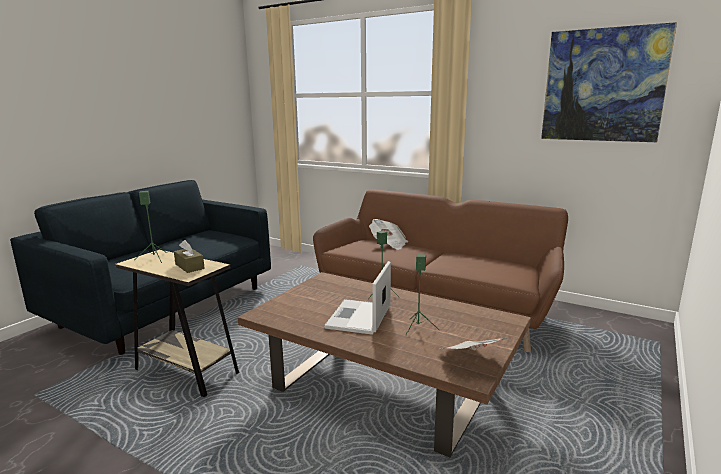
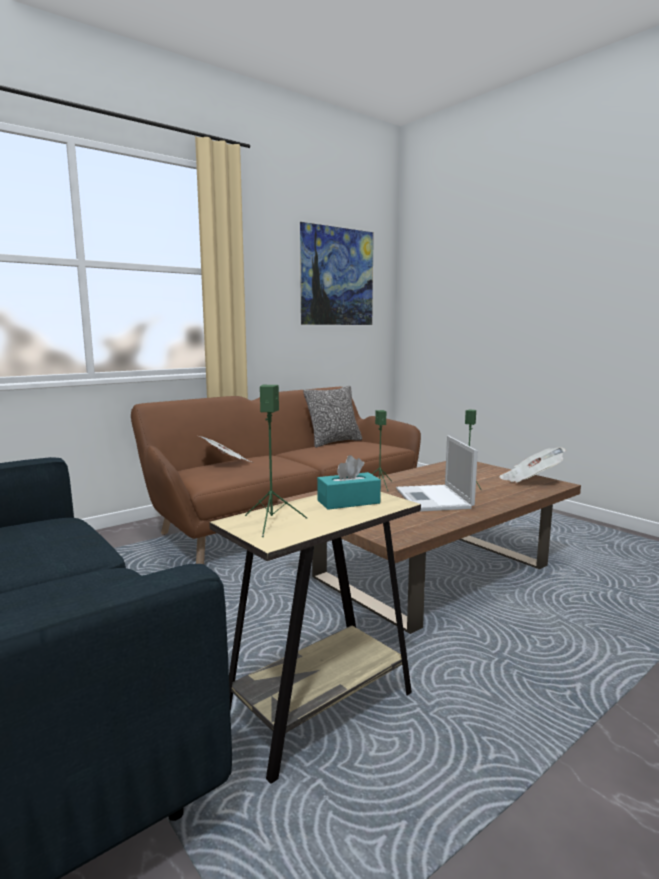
camera: 70 degrees left, 5 degrees down
brown tissue box [174,240,205,273] -> turquoise tissue box [317,455,381,510]
laptop [324,261,391,335] -> laptop turned 45 degrees clockwise [396,435,478,512]
none -> pillow [303,386,362,448]

